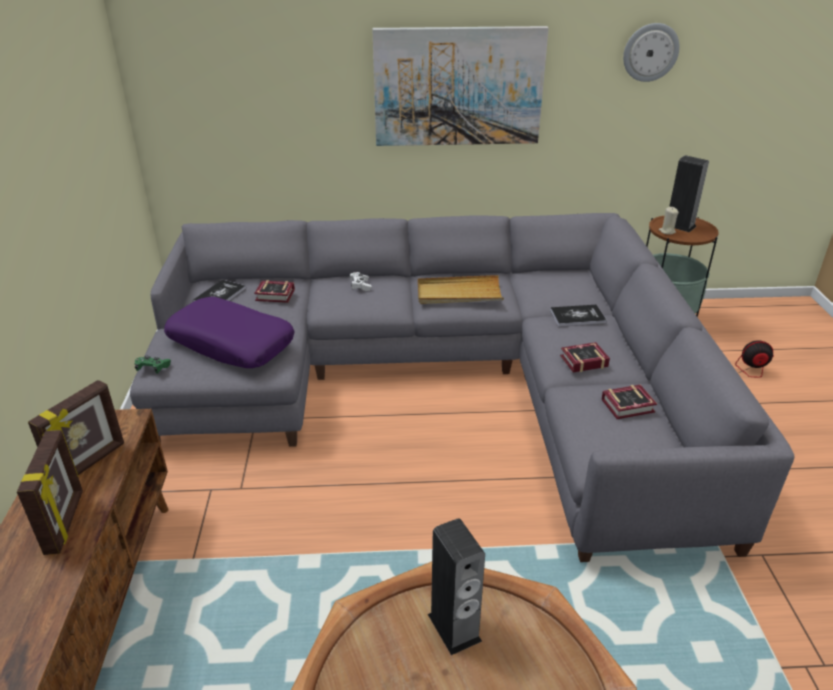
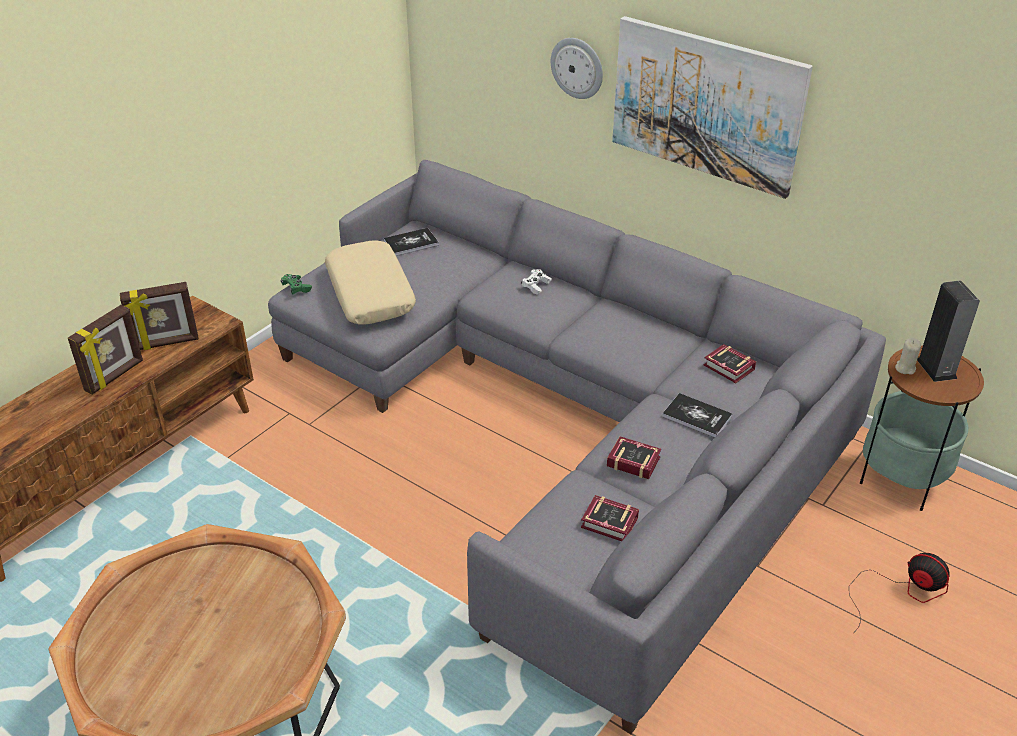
camera: 40 degrees right, 5 degrees up
purple pillow [164,297,294,368] -> beige pillow [325,241,416,325]
book [254,280,295,303] -> book moved to [704,344,756,383]
beige tray [418,275,504,304] -> none
speaker [428,518,485,655] -> none
wall clock [623,23,680,82] -> wall clock moved to [551,38,603,99]

